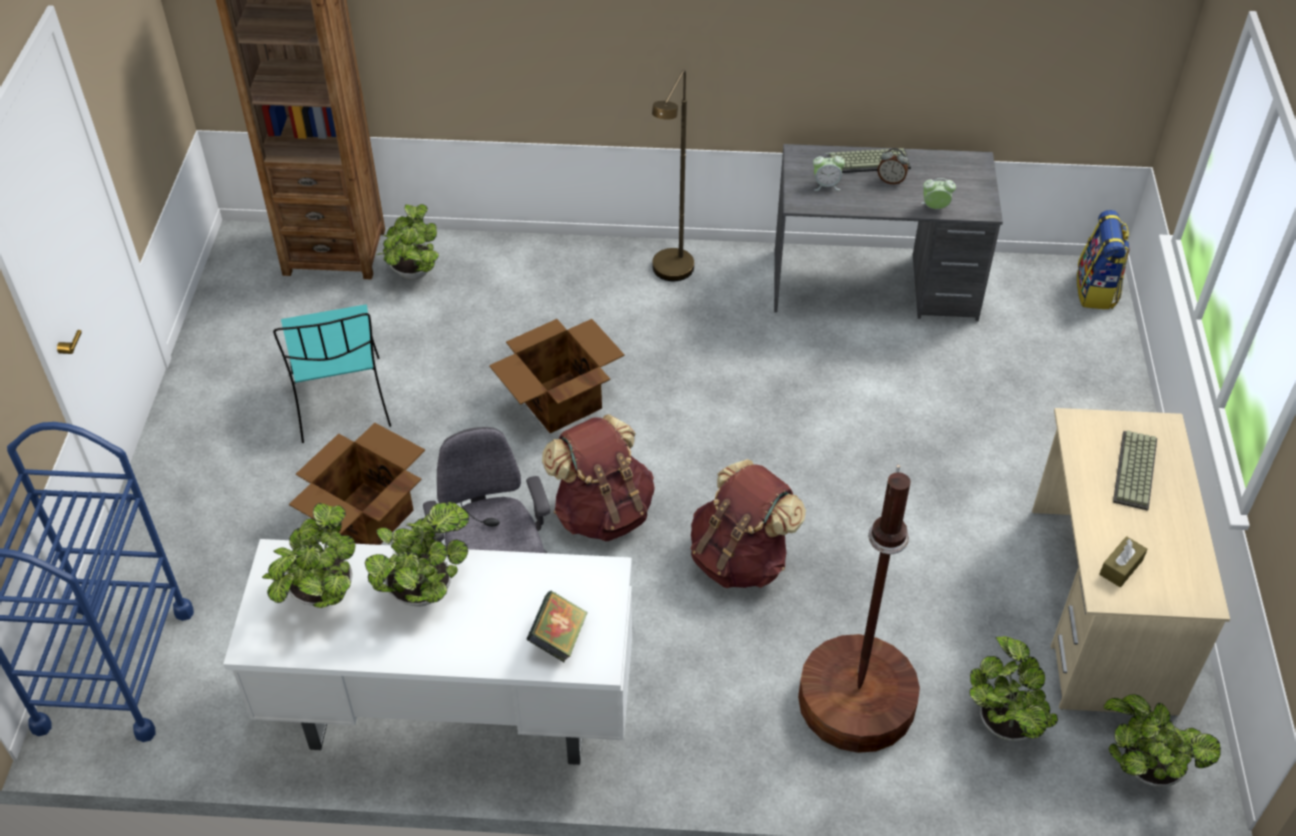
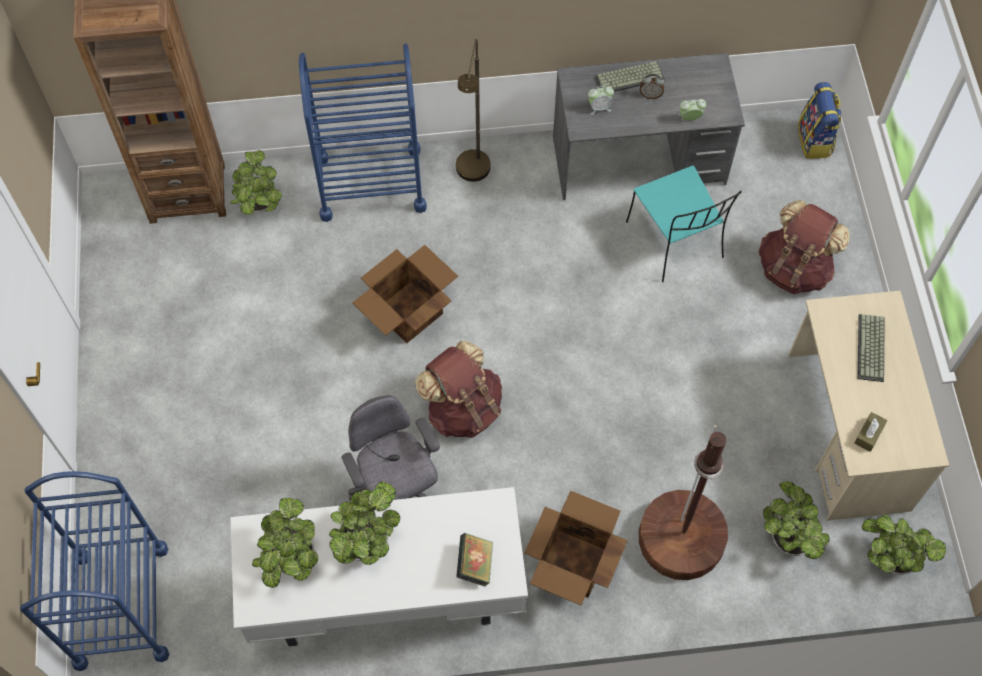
camera: 10 degrees left, 15 degrees up
turquoise chair [273,304,391,443] -> turquoise chair moved to [626,165,742,282]
cardboard box [289,423,425,545] -> cardboard box moved to [524,490,628,605]
brown backpack [690,459,806,588] -> brown backpack moved to [759,200,850,294]
none -> blue cart [299,43,427,222]

